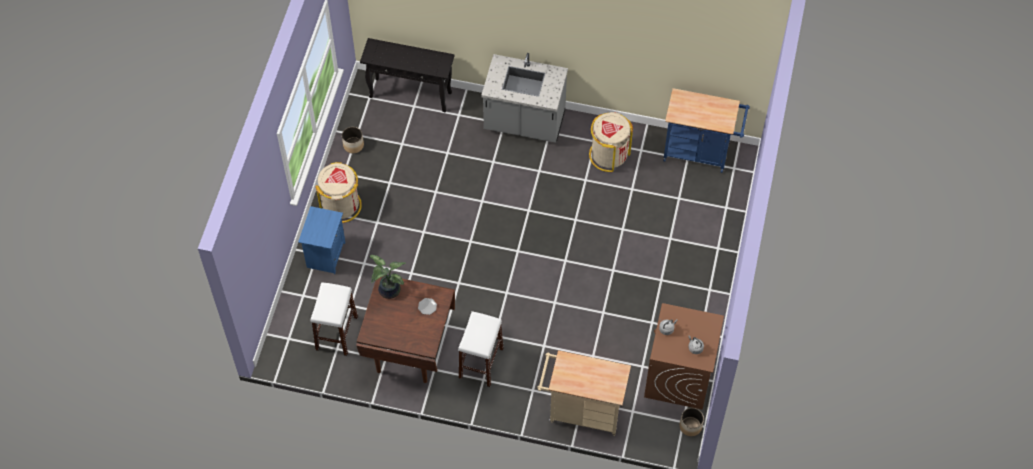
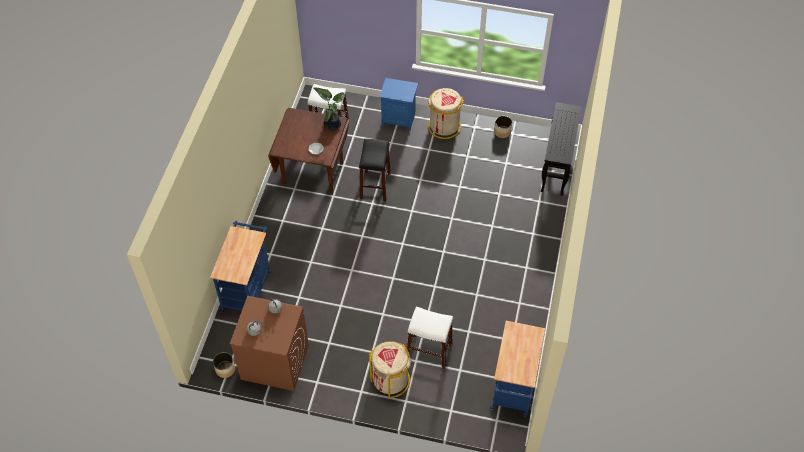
camera: 90 degrees right, 5 degrees down
white stool [458,311,504,387] -> white stool moved to [407,307,453,369]
grey counter [481,53,568,143] -> none
beige cart [537,350,631,436] -> blue cart [210,221,272,312]
beige trash can [589,112,633,172] -> beige trash can moved to [369,341,411,398]
none -> black stool [359,139,391,201]

